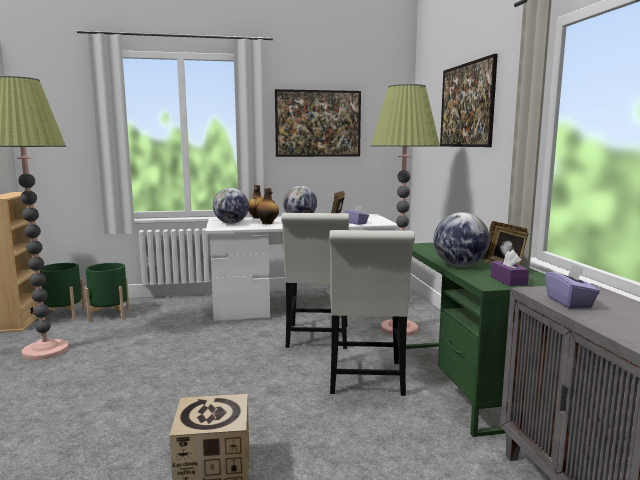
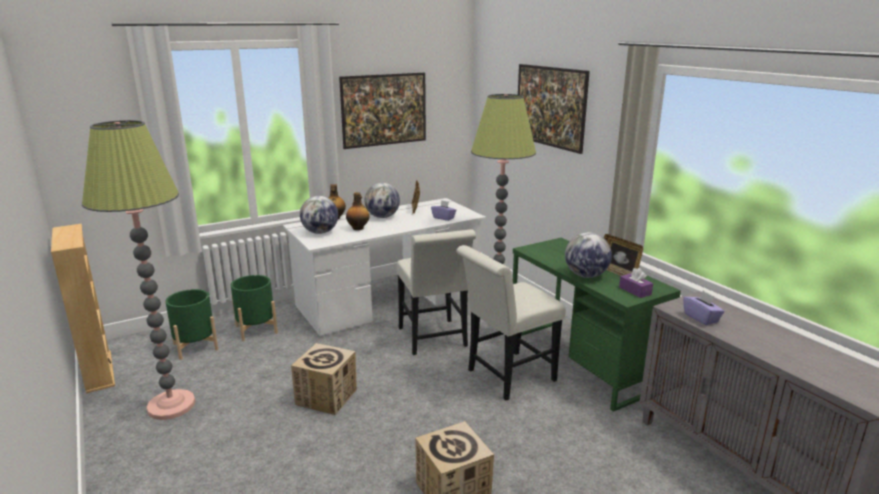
camera: 20 degrees left, 10 degrees up
green planter [37,263,86,320] -> green planter moved to [231,275,278,341]
white chair [329,230,415,396] -> white chair turned 75 degrees clockwise [456,245,566,400]
none -> cardboard box [291,343,357,415]

